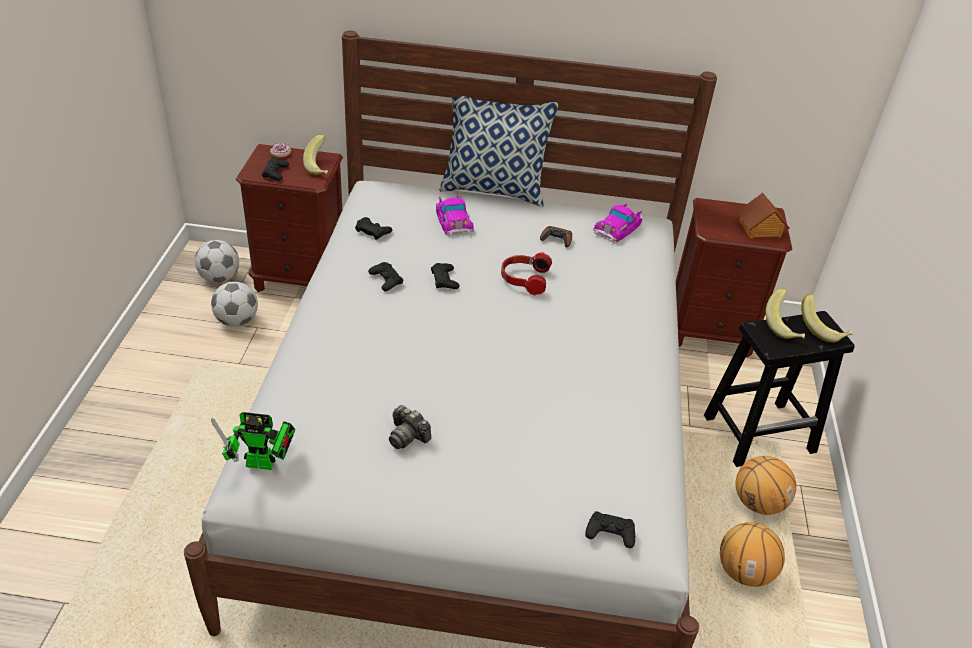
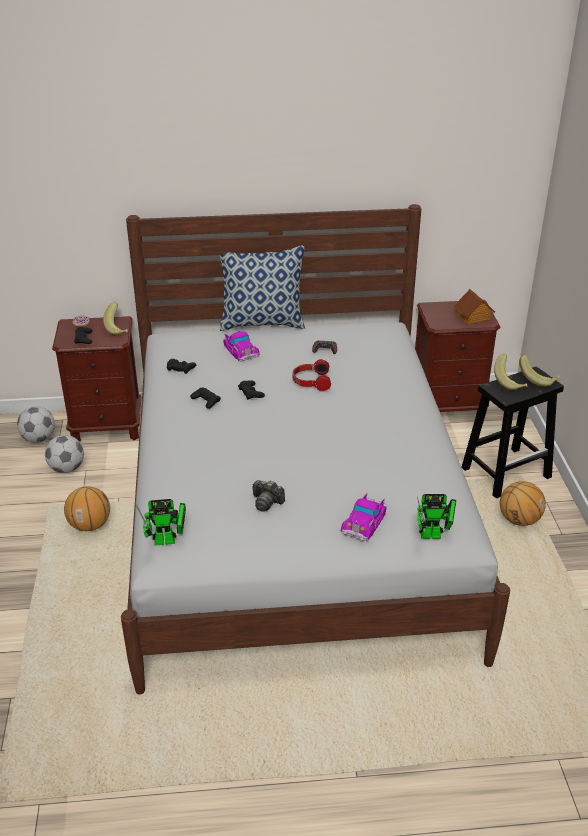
camera: 10 degrees left, 5 degrees down
black game controller [585,511,635,548] -> toy robot [417,494,456,539]
toy car [593,204,643,243] -> toy car moved to [341,493,387,541]
basketball [720,522,785,587] -> basketball moved to [64,486,110,531]

